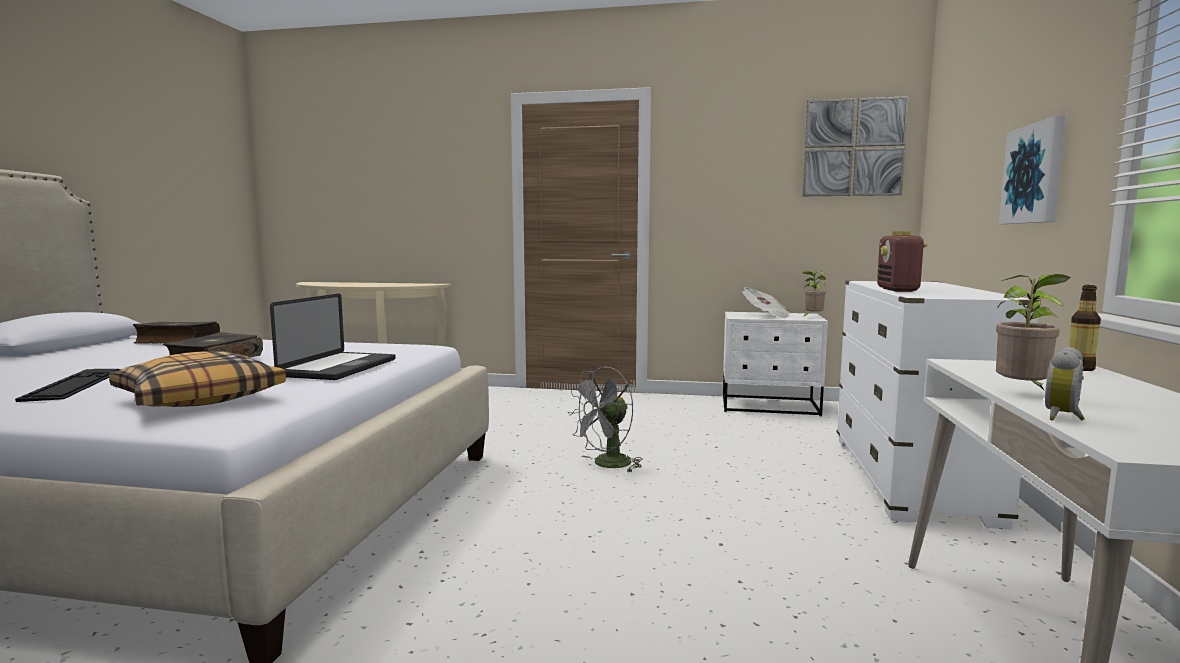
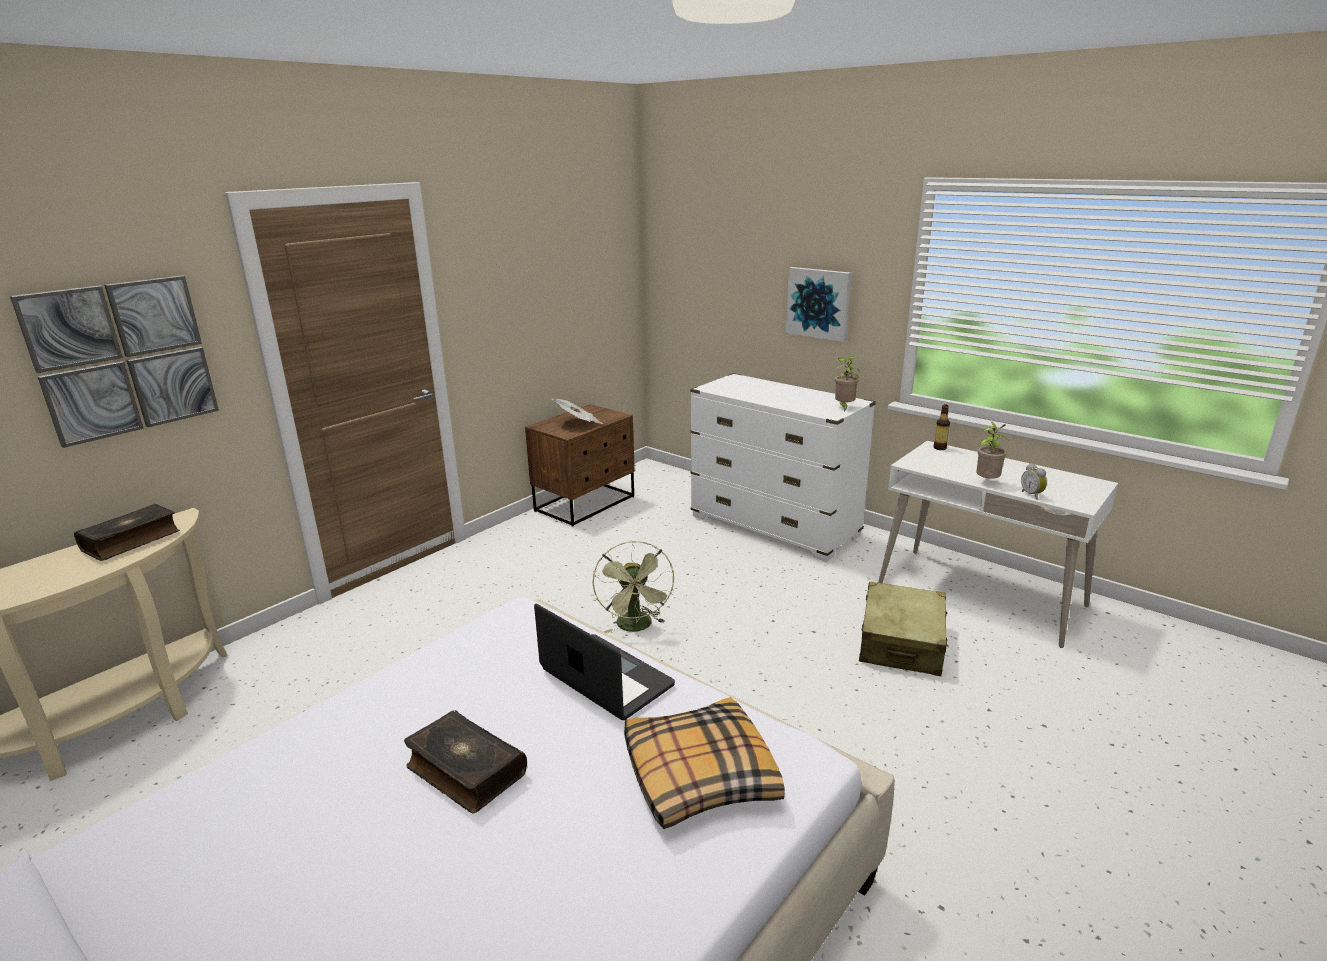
camera: 60 degrees left, 15 degrees up
keyboard [15,369,121,402] -> none
book [133,321,220,344] -> book moved to [74,504,180,561]
grey fan [568,367,642,473] -> green fan [592,541,674,633]
white nightstand [723,312,828,416] -> brown nightstand [525,404,635,527]
potted plant [802,270,826,318] -> potted plant moved to [835,356,859,411]
picture [803,96,909,196] -> picture moved to [10,275,219,448]
radio [877,231,928,292] -> none
none -> beige suitcase [859,582,948,676]

